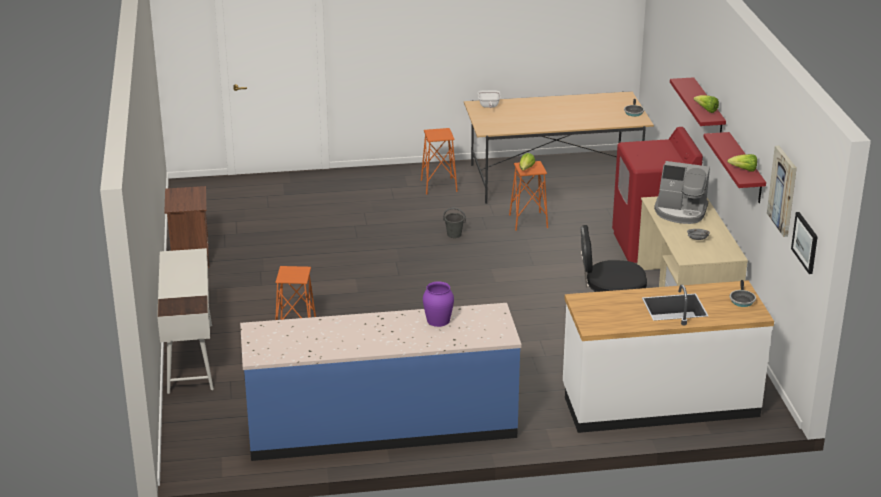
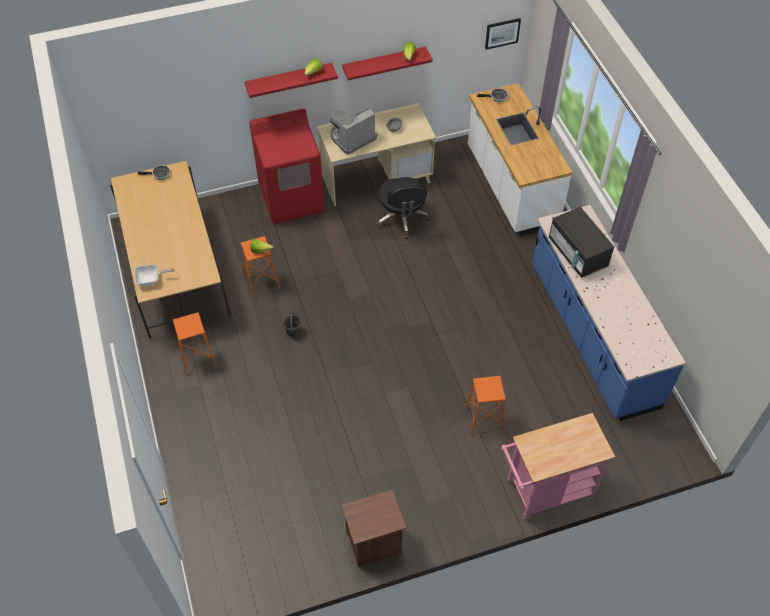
camera: 100 degrees left, 25 degrees up
white desk [157,248,214,394] -> pink cart [501,413,615,519]
purple vase [423,281,454,327] -> black microwave [549,207,614,278]
coffee machine [654,161,710,224] -> coffee machine turned 135 degrees counterclockwise [330,108,377,154]
picture [767,146,797,237] -> none

